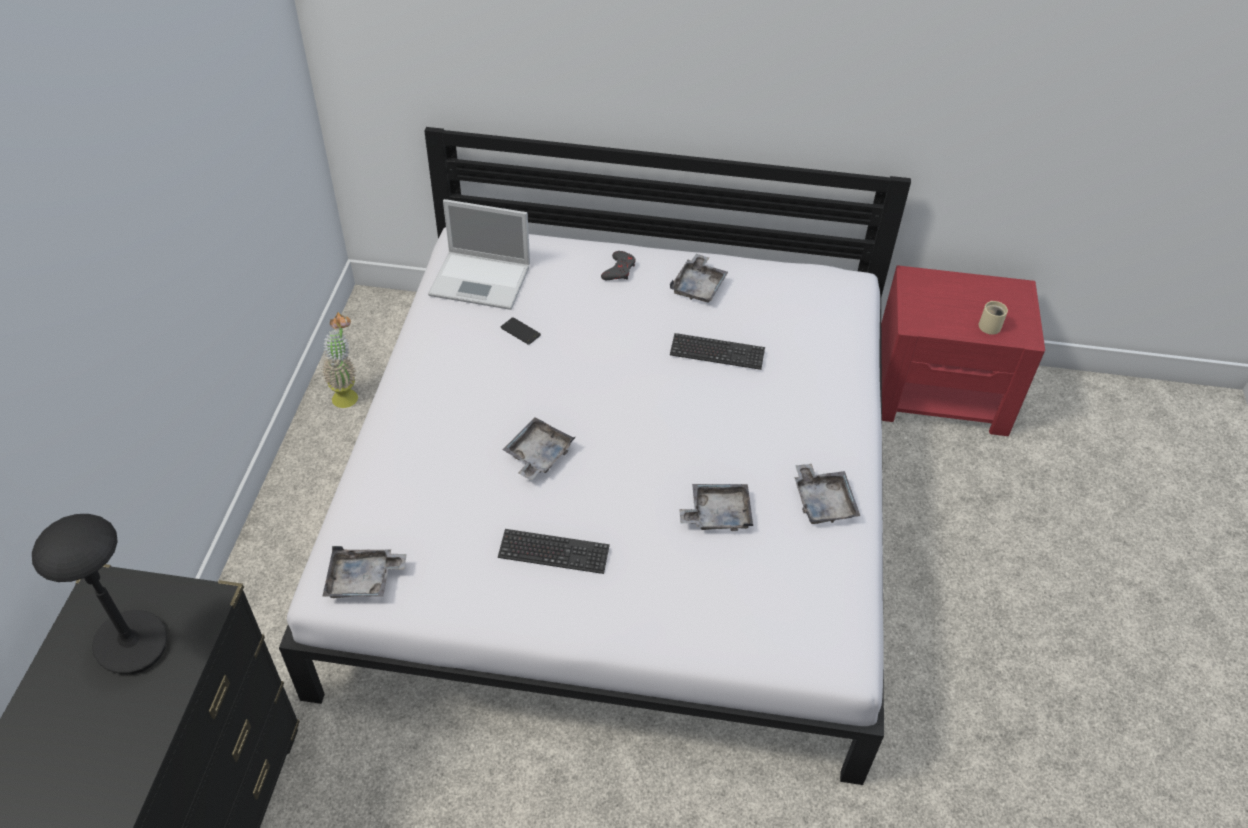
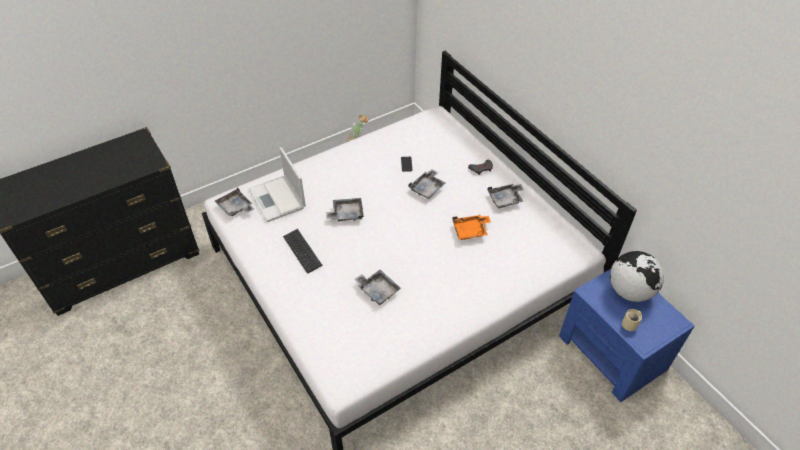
camera: 50 degrees right, 0 degrees up
black table lamp [32,514,167,674] -> none
laptop [428,199,530,310] -> laptop moved to [248,147,306,222]
keyboard [670,333,765,370] -> orange tray [452,215,491,240]
grey tray [795,464,860,524] -> grey tray moved to [409,169,445,199]
red nightstand [881,265,1045,436] -> blue nightstand [559,269,695,402]
none -> globe [610,251,664,302]

